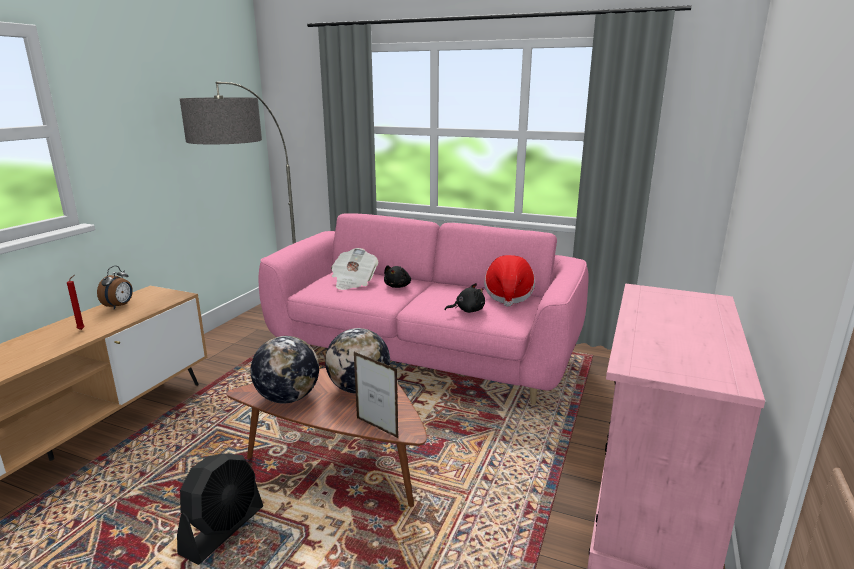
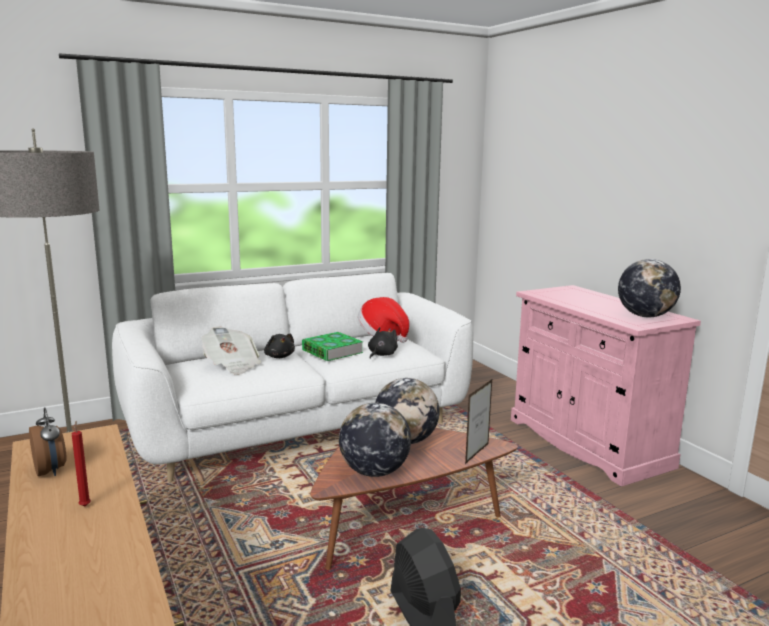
camera: 50 degrees left, 5 degrees down
pink sofa [259,213,589,404] -> white sofa [112,273,473,482]
picture frame [354,352,399,439] -> picture frame turned 45 degrees counterclockwise [465,379,492,464]
none -> book [302,332,363,361]
none -> globe [618,259,681,317]

